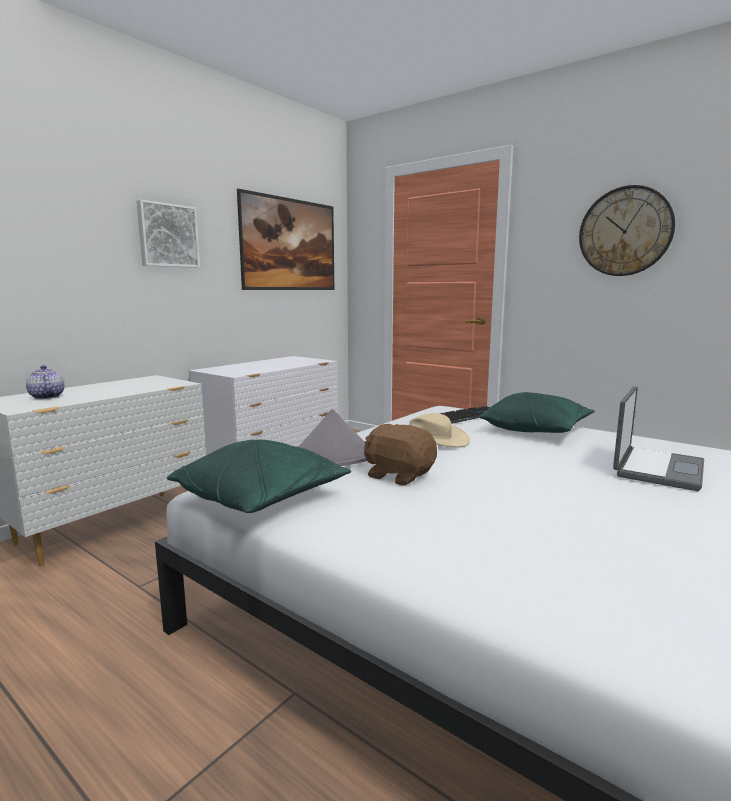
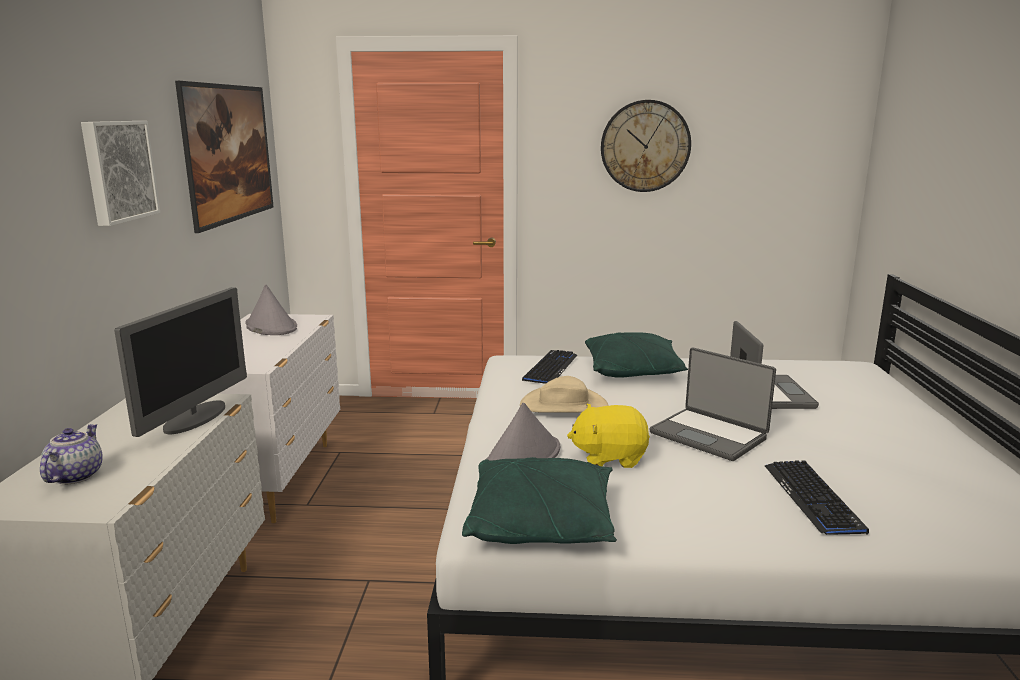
camera: 35 degrees left, 5 degrees up
teapot [26,365,64,399] -> teapot turned 75 degrees clockwise [40,424,103,484]
brown plush toy [364,424,437,486] -> yellow plush toy [567,404,650,468]
none -> monitor [114,287,247,437]
none -> grey hat [245,284,297,335]
none -> laptop [649,347,776,461]
none -> keyboard [765,460,869,535]

